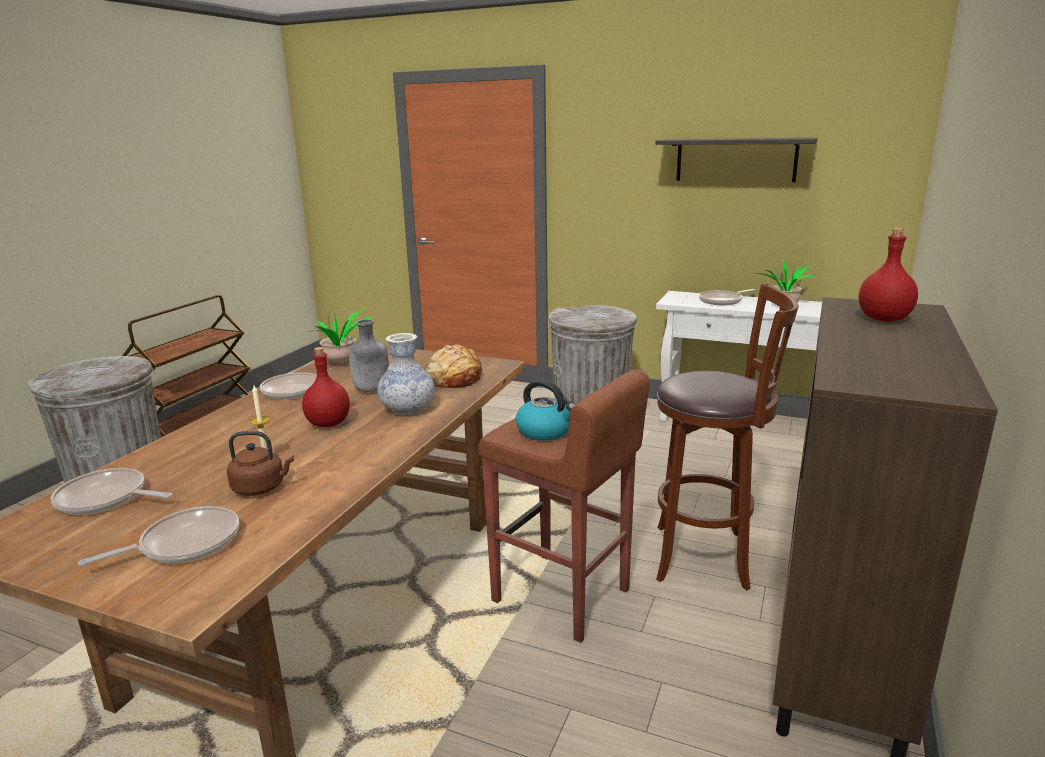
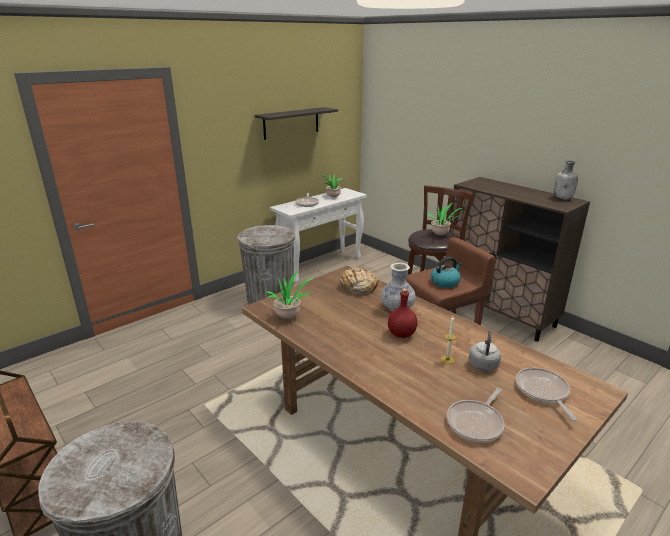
camera: 65 degrees left, 5 degrees up
brown kettle [227,431,294,496] -> grey kettle [469,331,501,371]
frying pan [260,372,317,399] -> none
grey bottle [349,319,389,392] -> grey bottle moved to [554,161,578,200]
red bottle [859,228,918,322] -> none
none -> potted plant [426,202,464,235]

